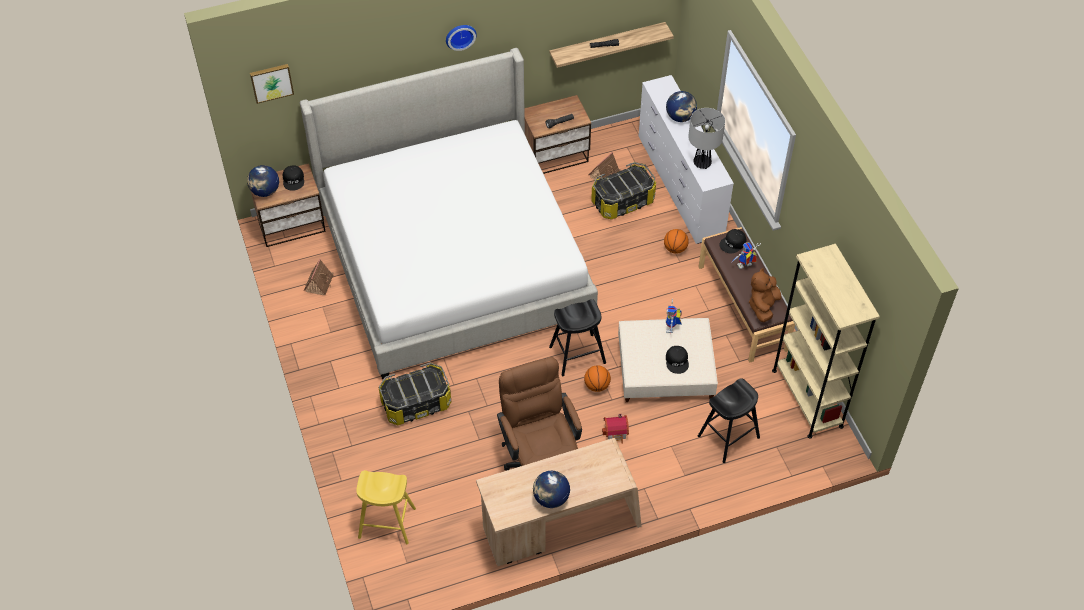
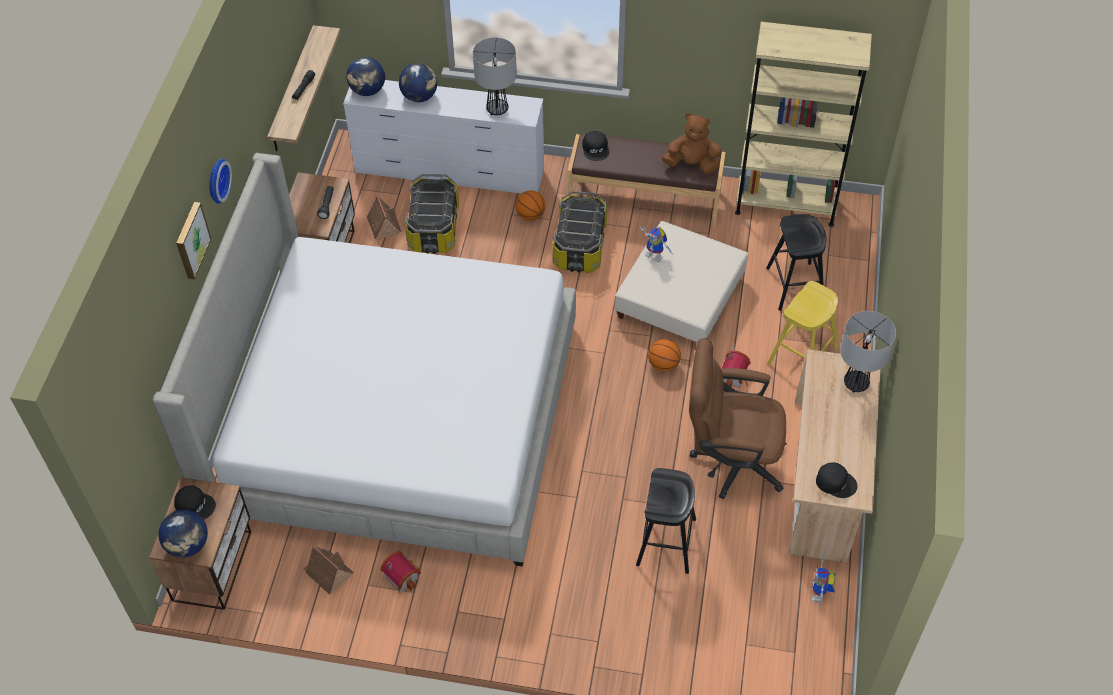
camera: 60 degrees left, 0 degrees up
picture [250,64,294,104] -> picture moved to [176,202,211,279]
yellow stool [356,470,416,544] -> yellow stool moved to [767,281,838,365]
storage box [379,363,451,425] -> storage box moved to [553,191,607,273]
globe [533,471,570,508] -> globe moved to [347,57,385,96]
black stool [549,299,606,376] -> black stool moved to [636,468,696,574]
black cap [666,346,689,374] -> black cap moved to [816,462,857,498]
toy robot [732,242,761,269] -> toy robot moved to [812,556,836,607]
brown plush toy [749,268,782,322] -> brown plush toy turned 135 degrees clockwise [662,113,722,174]
none -> toy house [380,551,421,593]
none -> table lamp [840,311,896,392]

